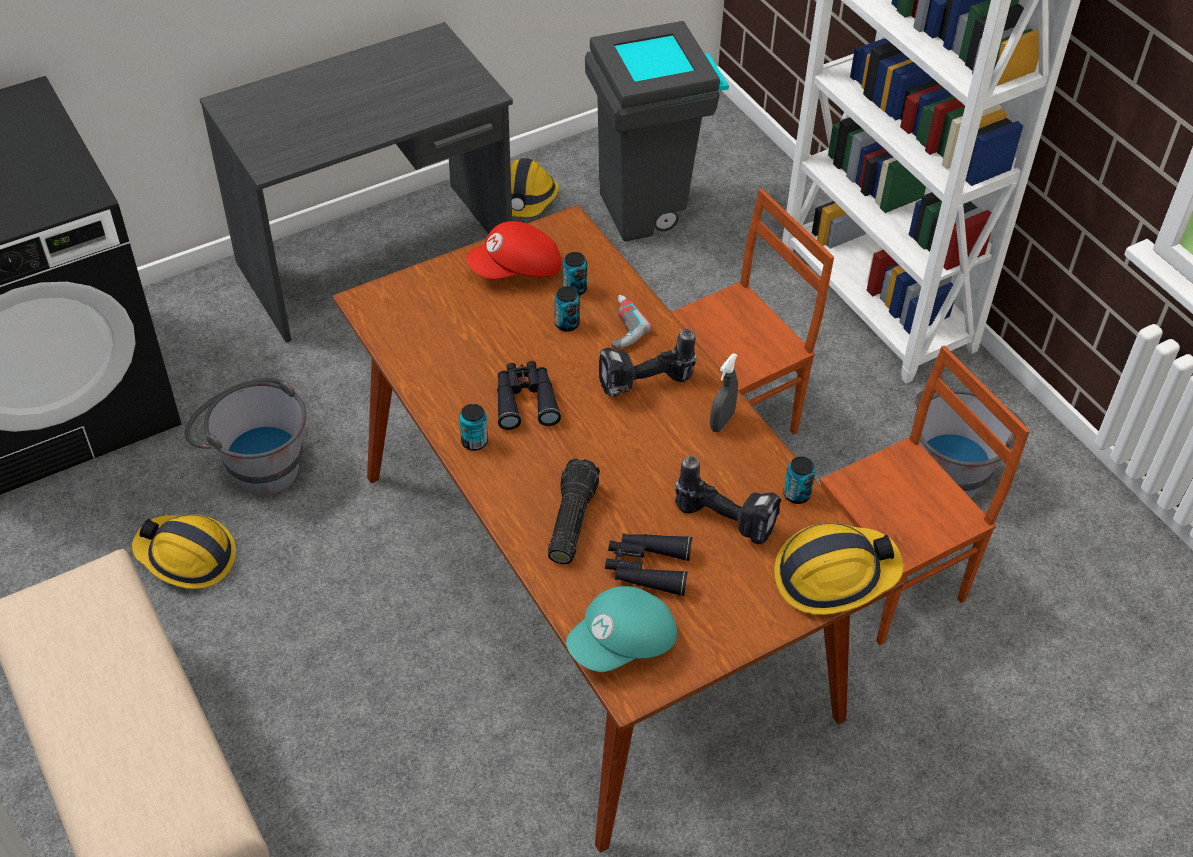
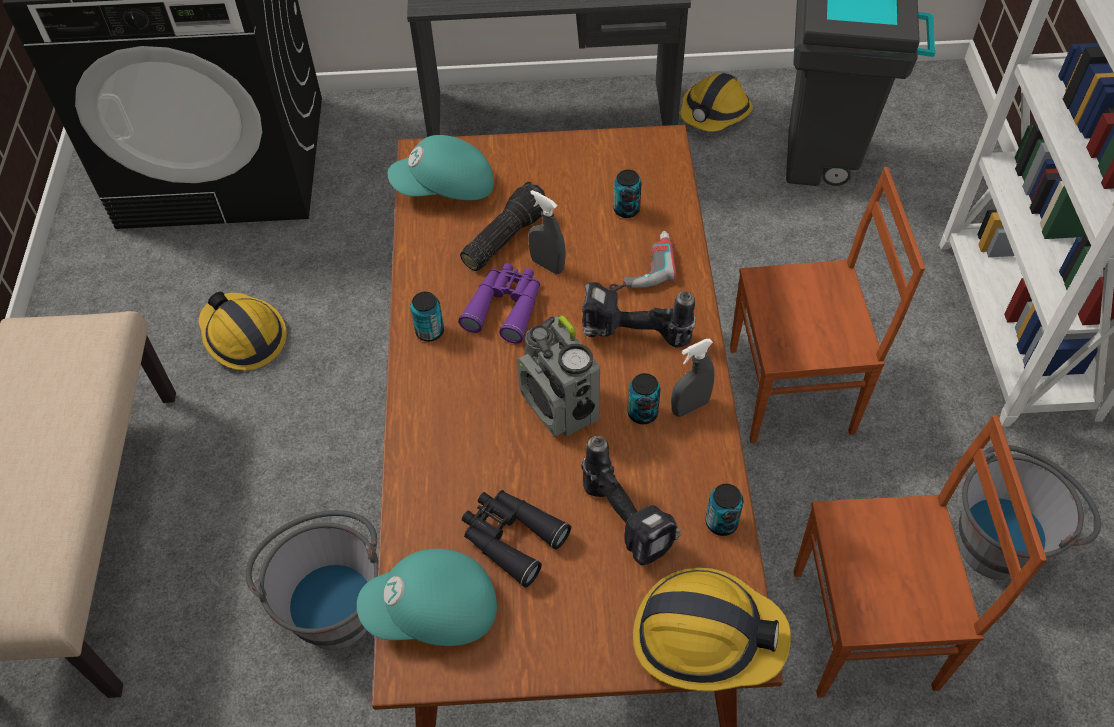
camera: 30 degrees right, 5 degrees up
grey bucket [185,378,306,496] -> grey bucket moved to [245,510,378,650]
red cap [466,221,561,279] -> none
black binoculars [497,361,561,430] -> purple binoculars [458,263,540,344]
flashlight [548,458,600,564] -> flashlight moved to [460,182,549,271]
can [555,286,580,332] -> can moved to [628,373,660,424]
none -> turquoise cap [388,135,494,201]
none -> radio [517,315,600,437]
none -> grey spray bottle [529,190,566,274]

